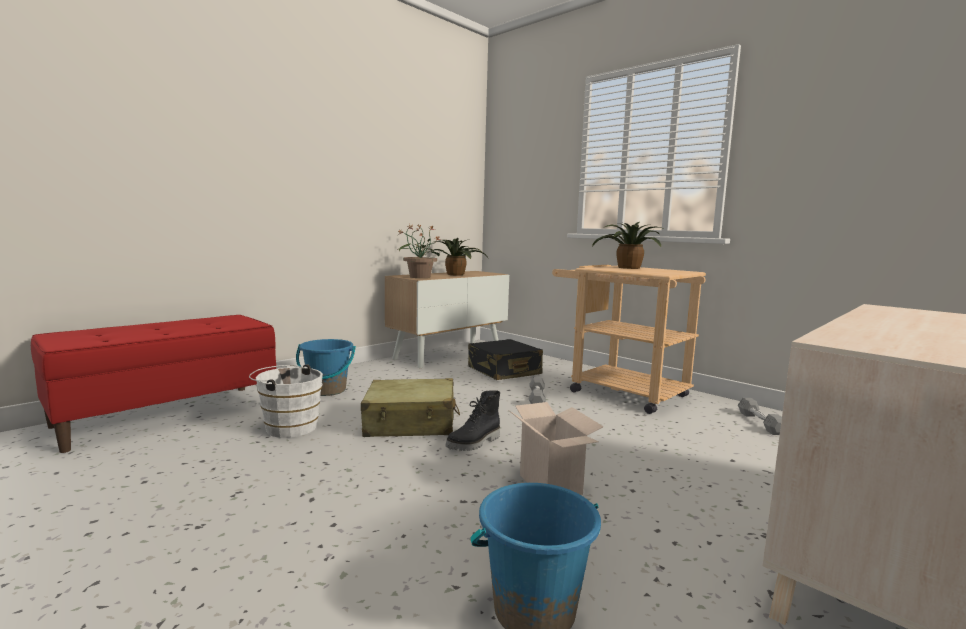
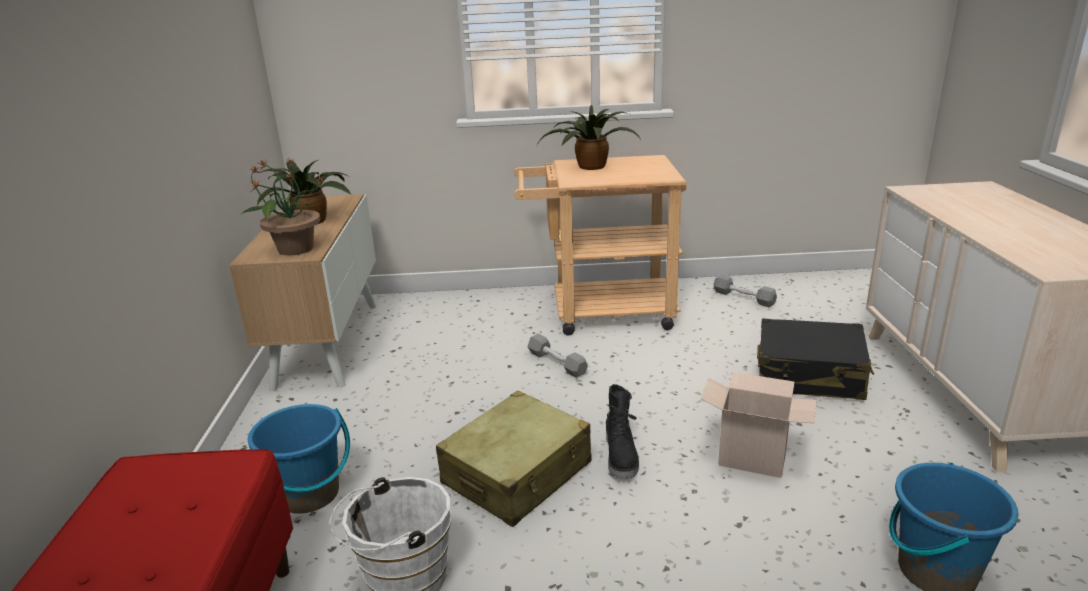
camera: 45 degrees left, 15 degrees up
black suitcase [468,339,543,380] -> black suitcase moved to [757,318,874,400]

